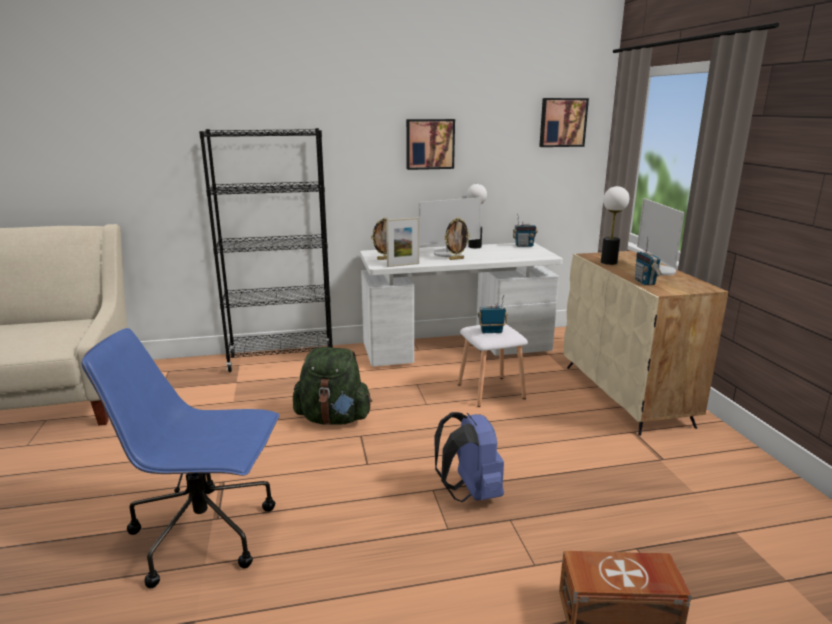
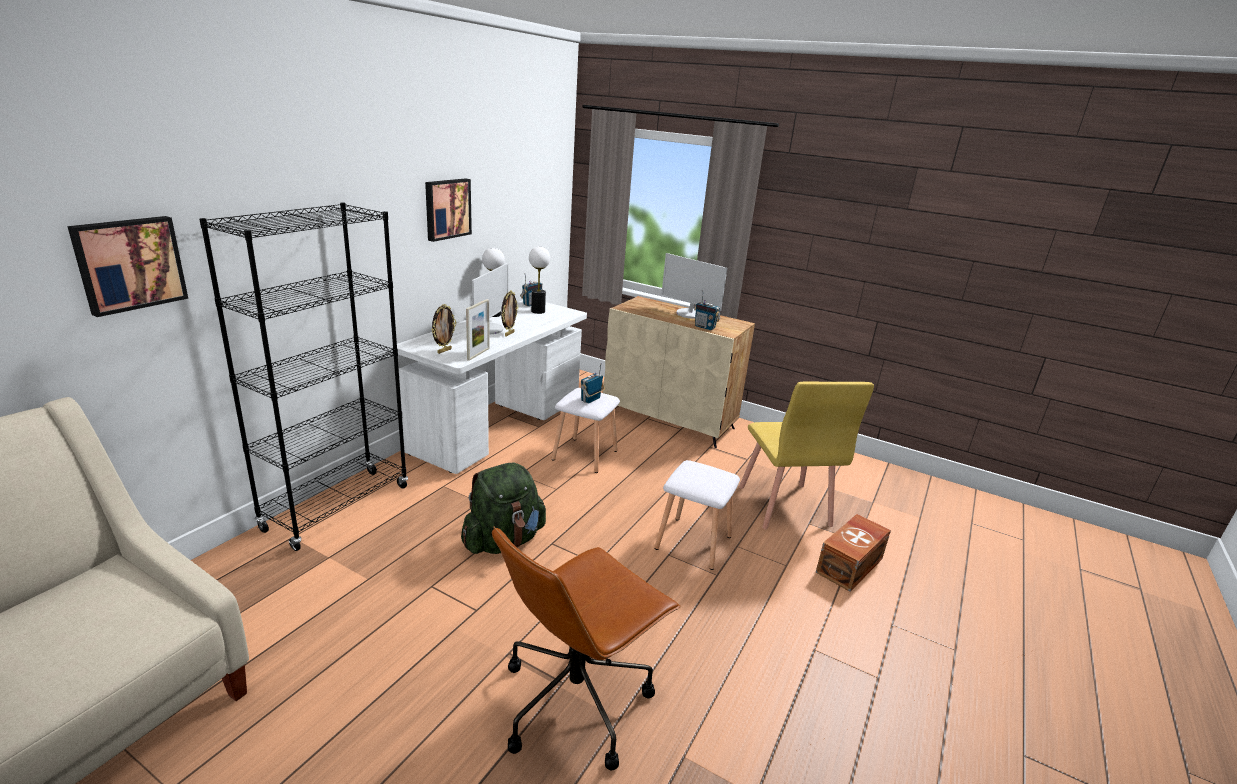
camera: 50 degrees left, 5 degrees up
blue office chair [81,328,279,588] -> brown office chair [492,526,681,770]
blue backpack [434,412,504,502] -> white stool [654,460,740,570]
picture [539,98,589,147] -> picture moved to [67,216,188,317]
table lamp [601,186,629,265] -> table lamp moved to [529,246,550,314]
none -> yellow chair [739,381,874,529]

